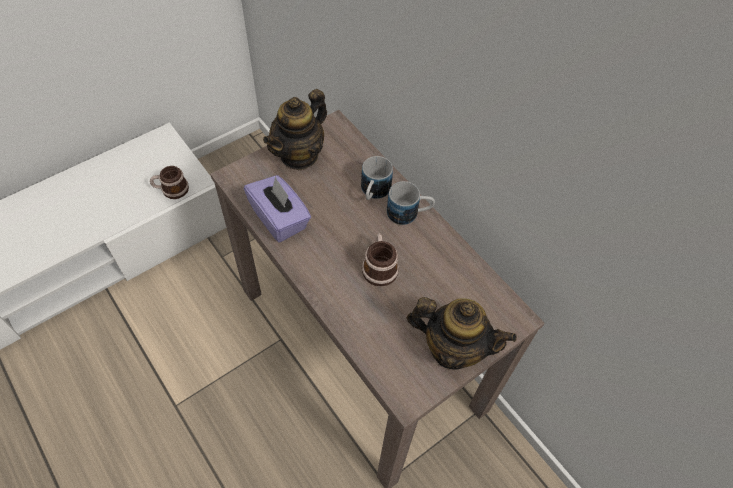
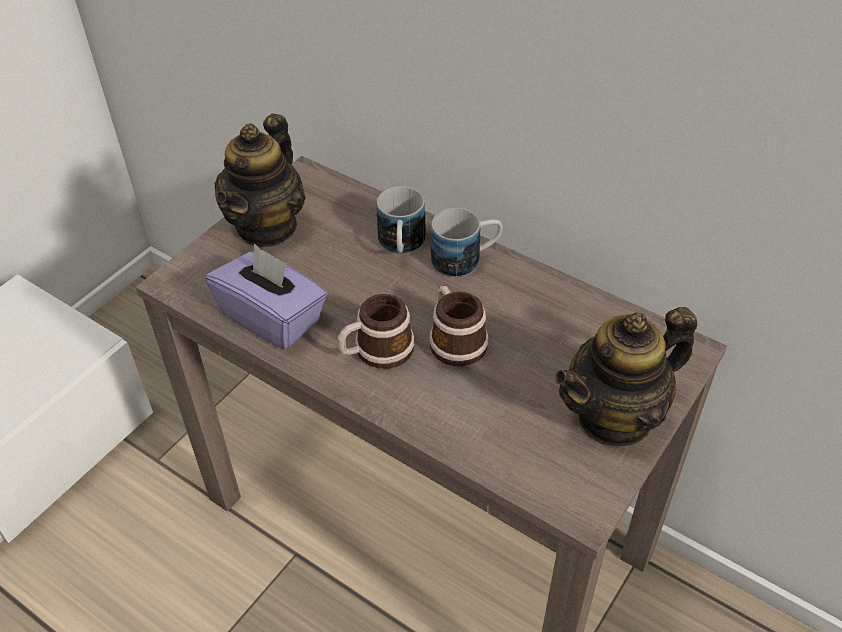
camera: 15 degrees left, 10 degrees down
mug [150,166,189,199] -> mug moved to [338,294,415,369]
teapot [407,297,517,370] -> teapot turned 150 degrees clockwise [555,307,697,448]

